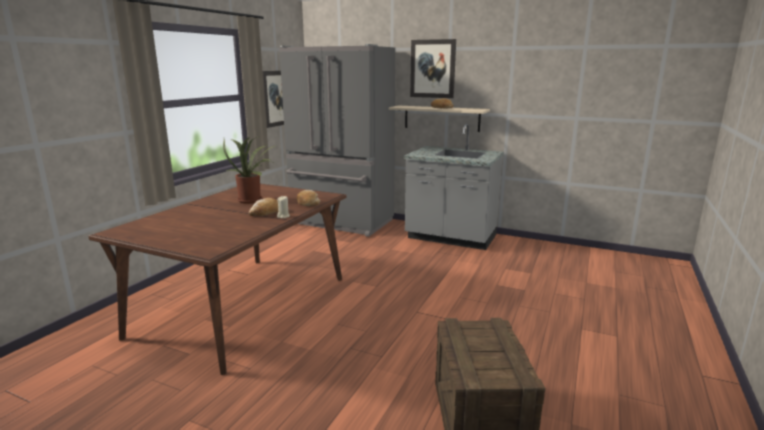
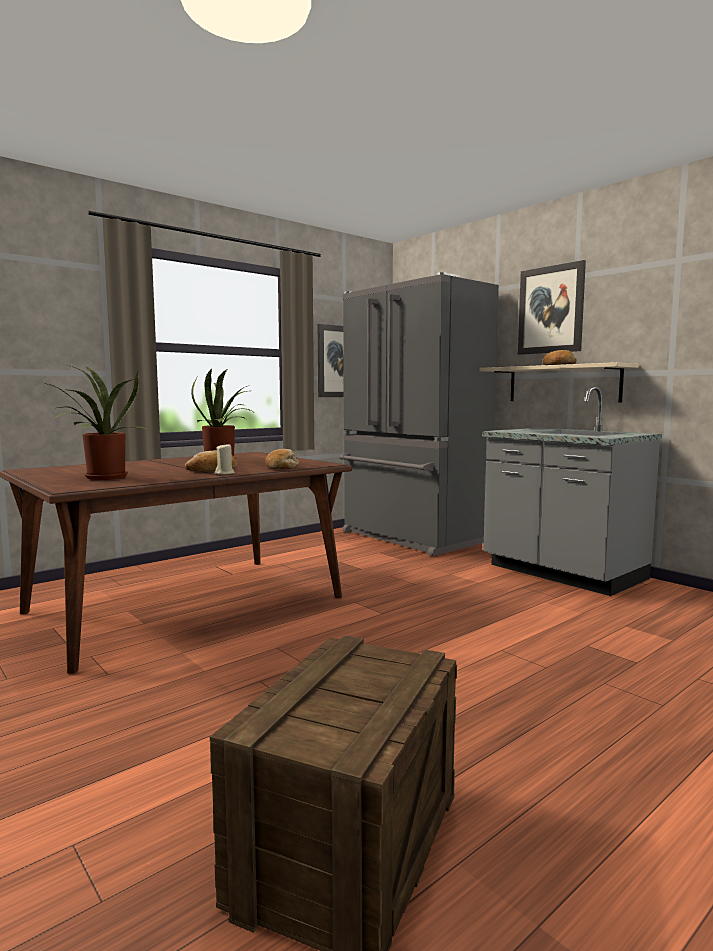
camera: 25 degrees right, 10 degrees down
none -> potted plant [48,365,148,480]

